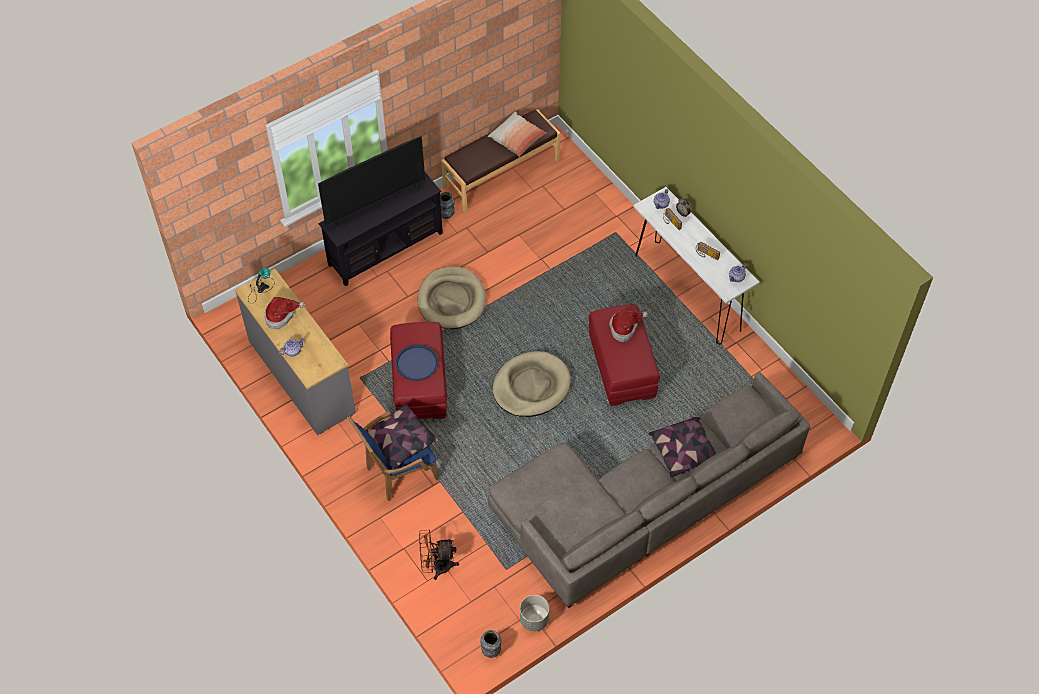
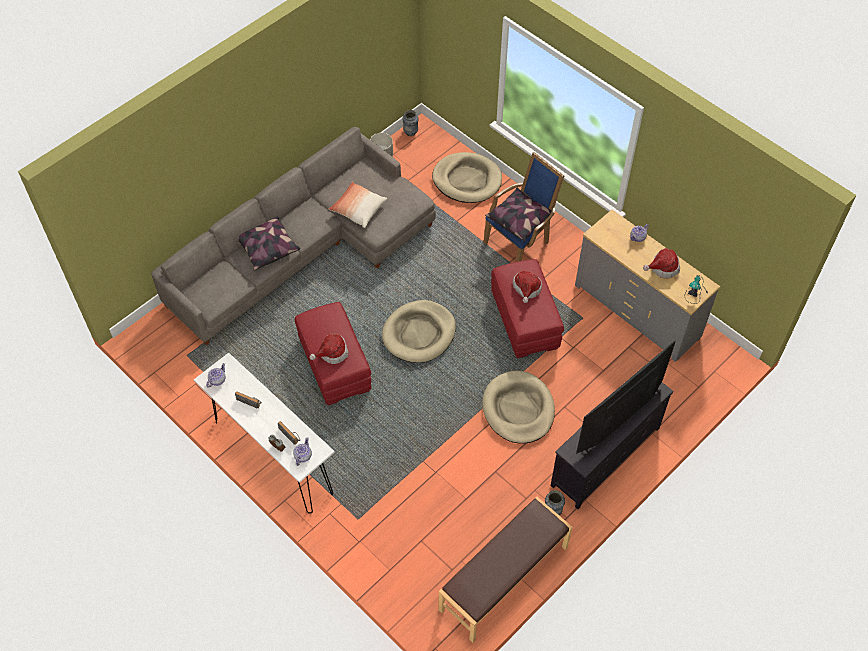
camera: 170 degrees right, 0 degrees up
blue tray [395,344,439,381] -> hat [513,271,542,303]
brown fan [419,530,459,580] -> beige dog bed [432,152,502,203]
pillow [488,112,547,157] -> pillow moved to [329,182,387,228]

